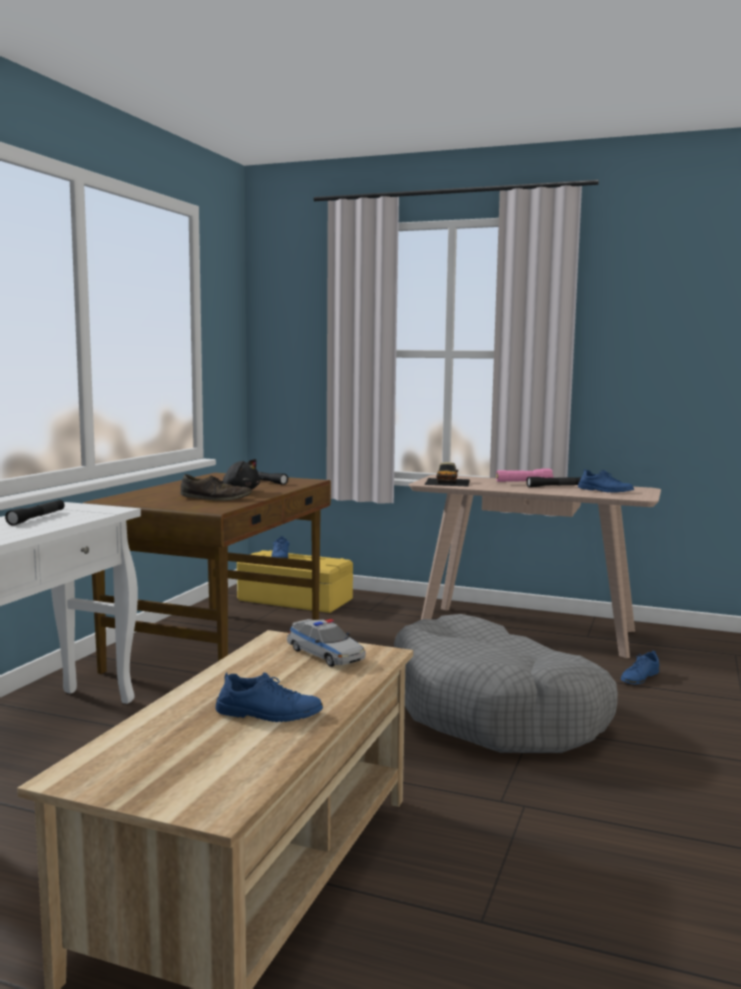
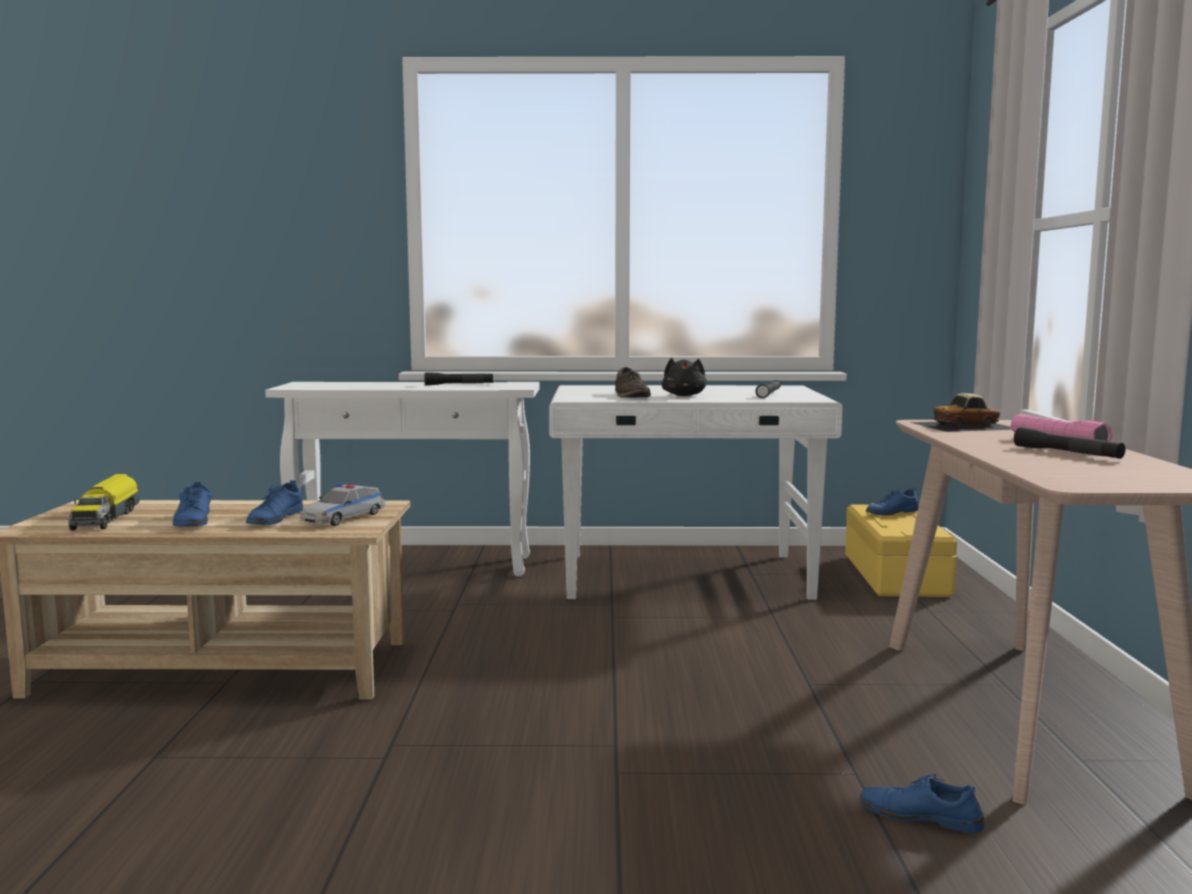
camera: 70 degrees right, 0 degrees up
brown desk [83,473,331,674] -> white desk [549,385,842,600]
grey dog bed [394,614,618,753] -> none
blue shoe [578,469,634,493] -> blue shoe moved to [246,480,303,525]
none -> toy truck [67,474,140,530]

